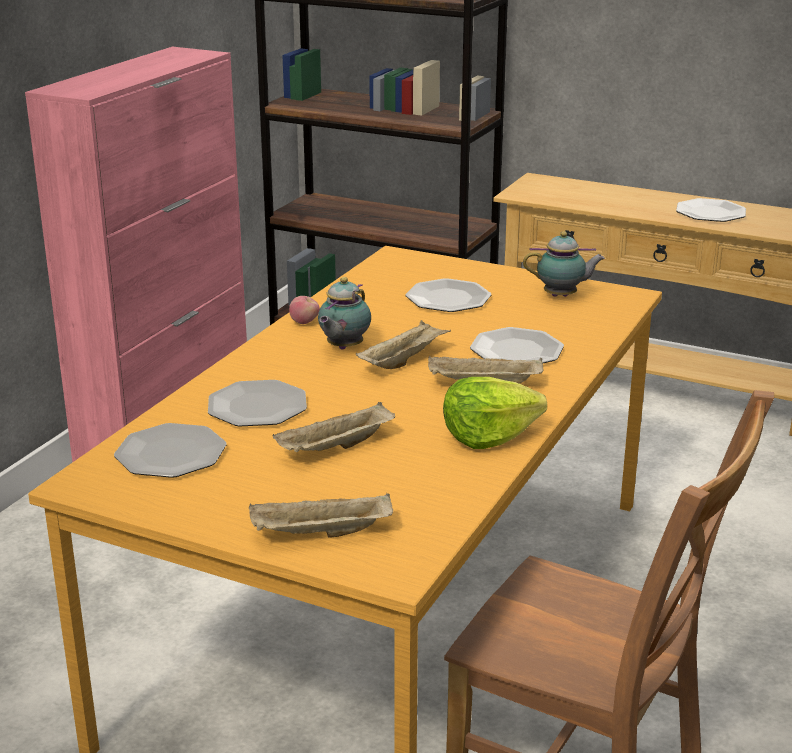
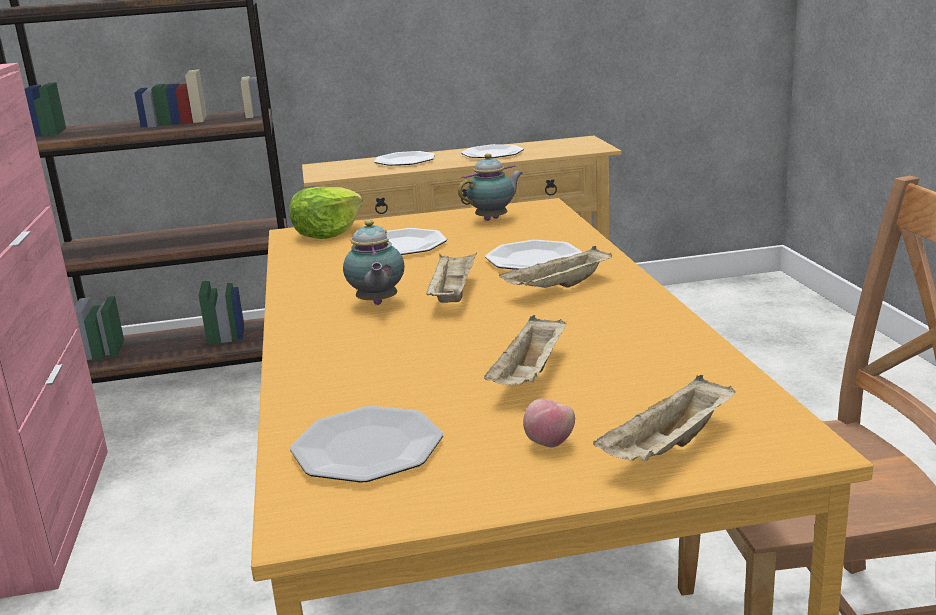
camera: 35 degrees left, 5 degrees down
plate [208,380,307,426] -> plate moved to [374,151,435,166]
apple [289,296,320,324] -> apple moved to [523,398,575,448]
lettuce [443,377,547,449] -> lettuce moved to [289,187,363,239]

